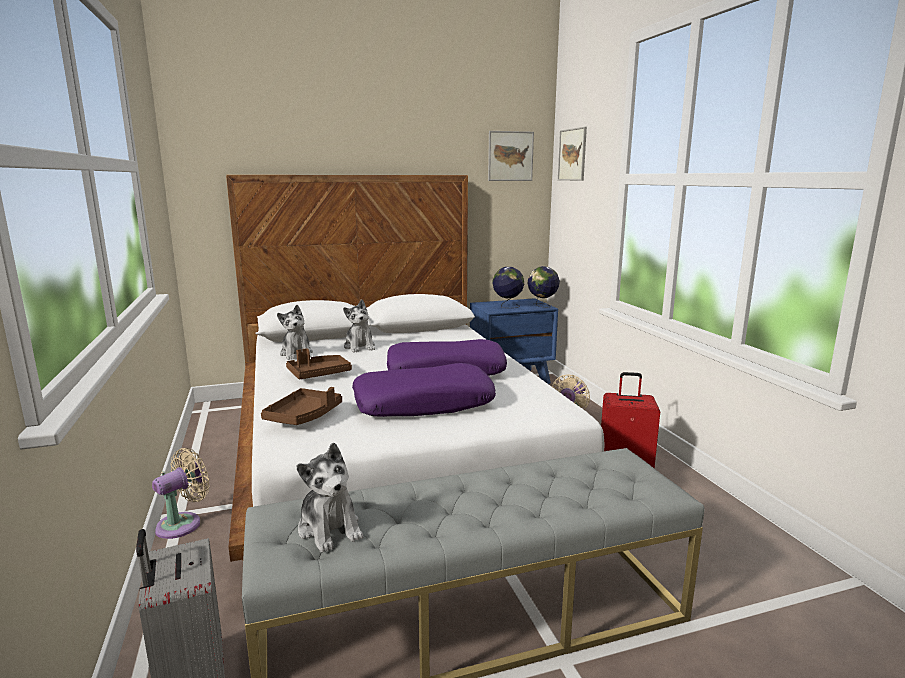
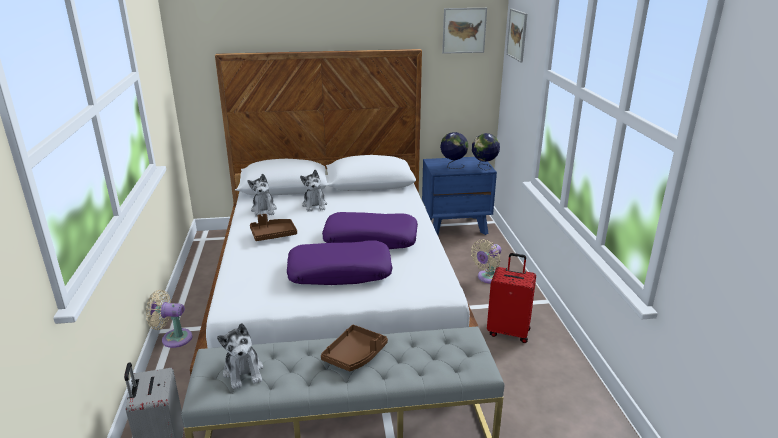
camera: 10 degrees right, 10 degrees up
beige fan [152,448,209,539] -> beige fan turned 135 degrees counterclockwise [146,290,193,348]
brown tray [261,387,342,425] -> brown tray moved to [321,325,388,371]

